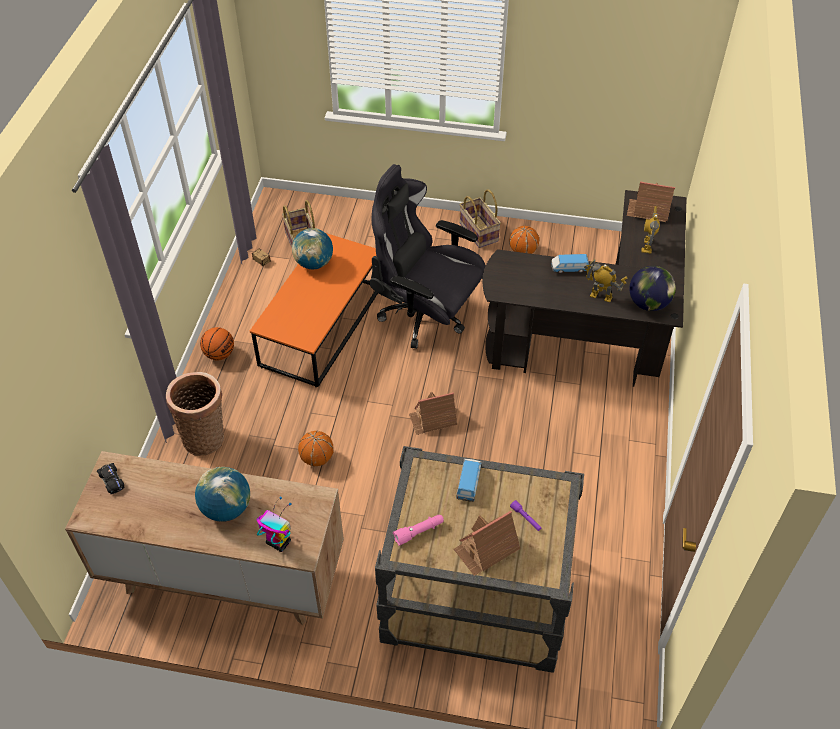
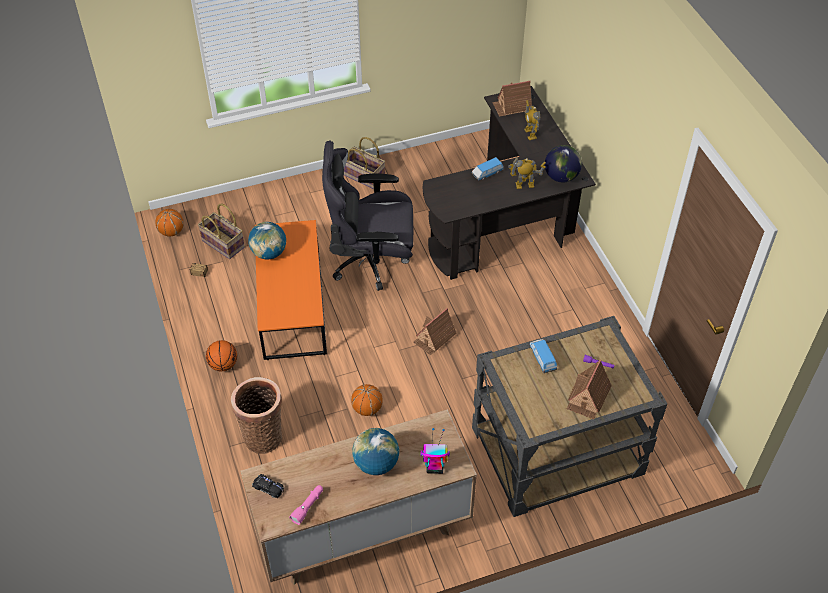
camera: 30 degrees left, 0 degrees up
pink flashlight [393,515,444,546] -> pink flashlight moved to [289,485,323,525]
basketball [509,226,539,254] -> basketball moved to [156,209,184,237]

